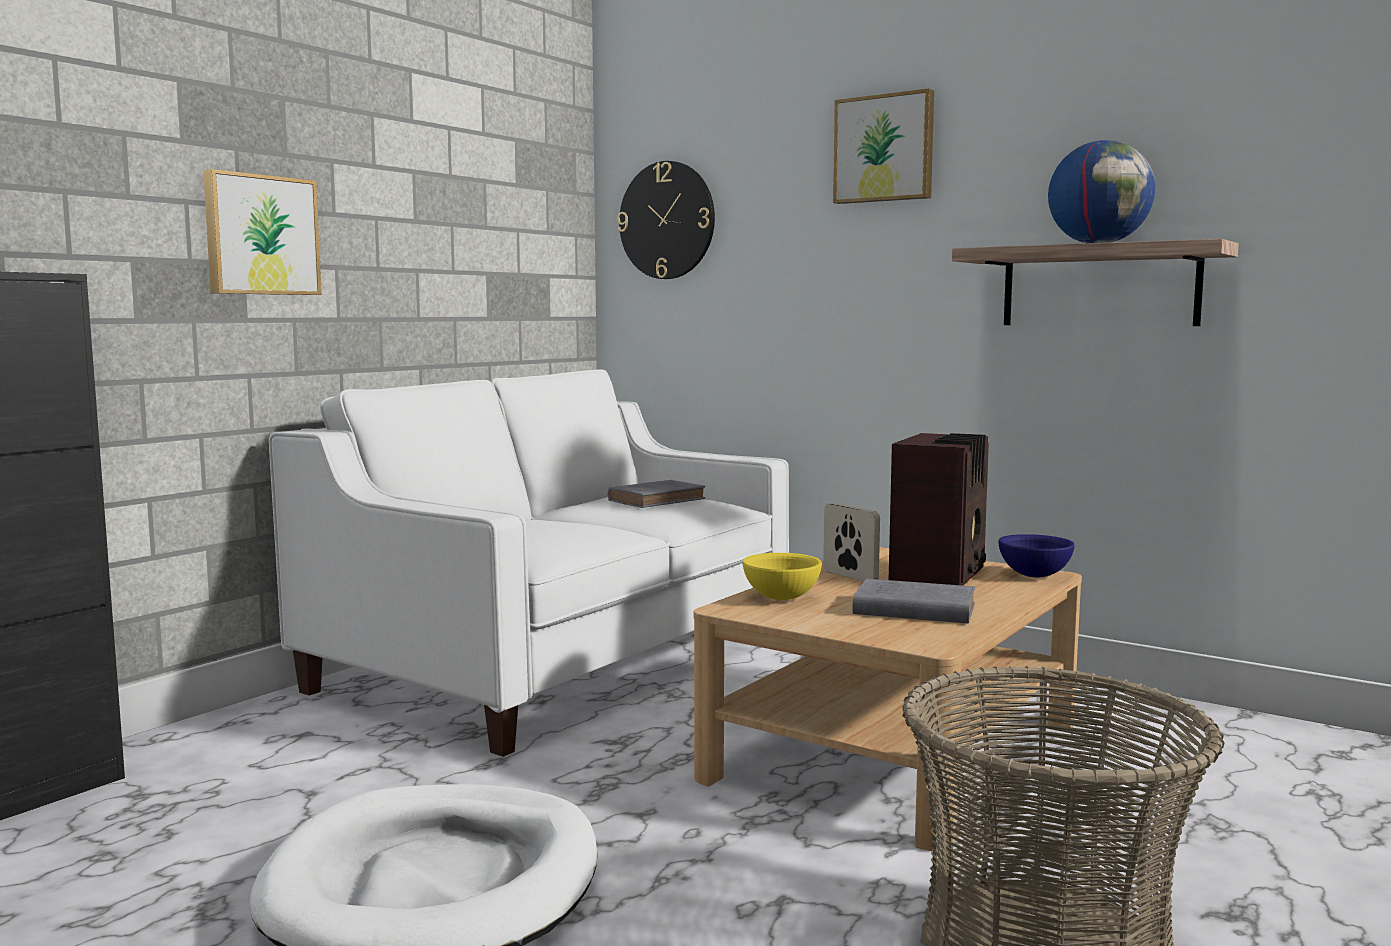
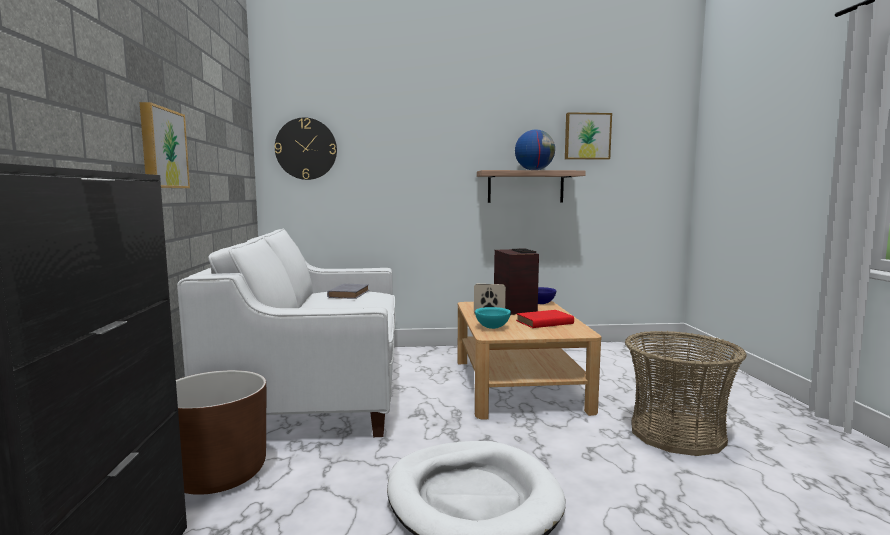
camera: 40 degrees left, 0 degrees up
yellow bowl [742,553,822,600] -> turquoise bowl [475,307,511,329]
picture [833,88,934,204] -> picture moved to [565,112,612,160]
grey book [852,579,975,624] -> red book [516,310,574,328]
none -> brown planter [176,370,266,495]

